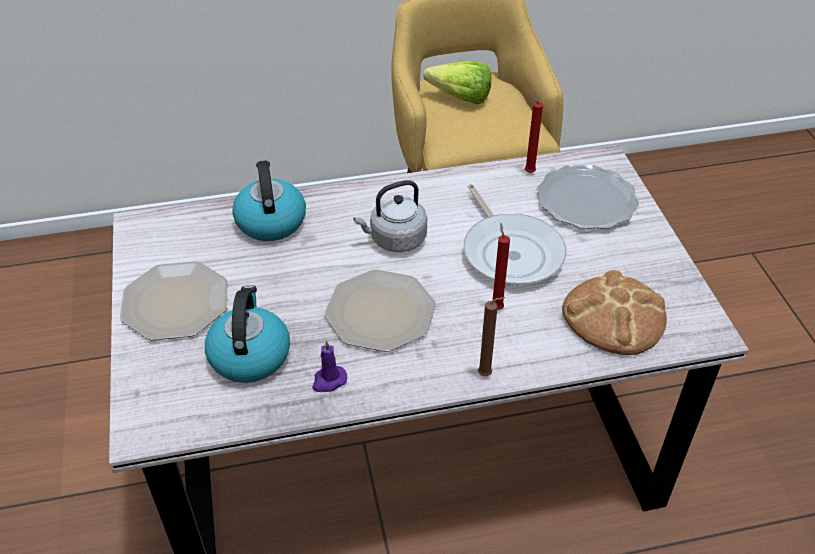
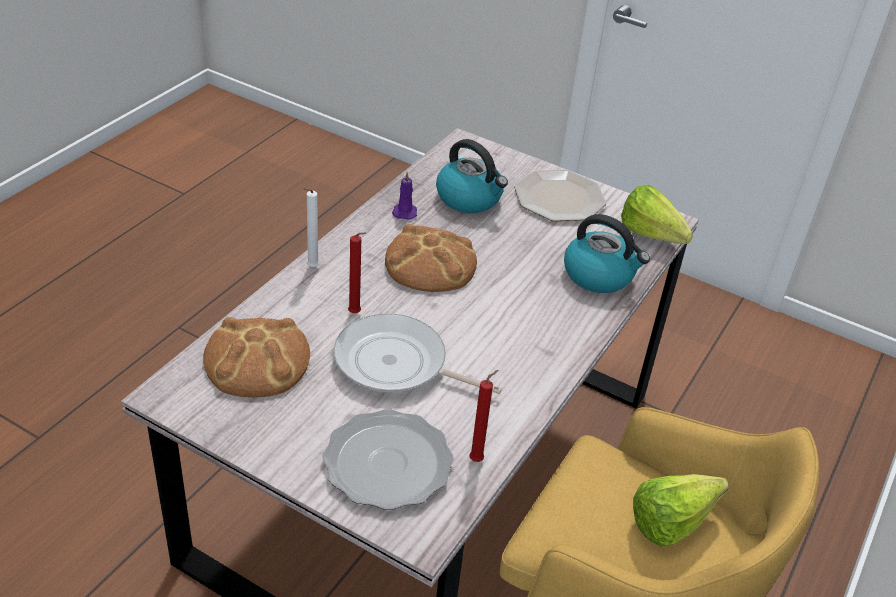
camera: 130 degrees right, 5 degrees down
plate [324,270,436,352] -> bread [385,224,477,292]
grey kettle [353,180,427,252] -> none
brown candle [478,297,506,376] -> white candle [303,188,319,267]
none -> lettuce [621,185,693,244]

